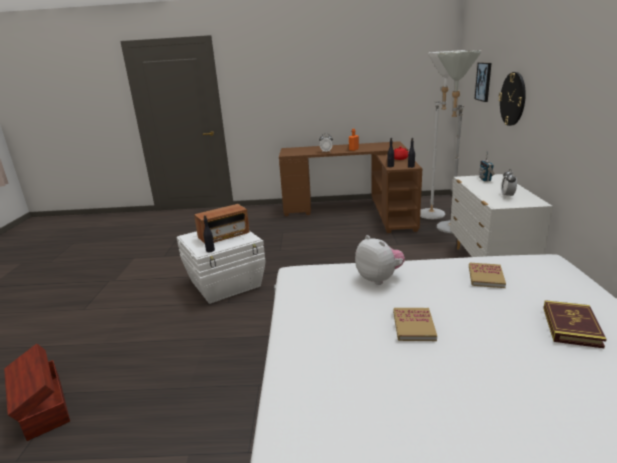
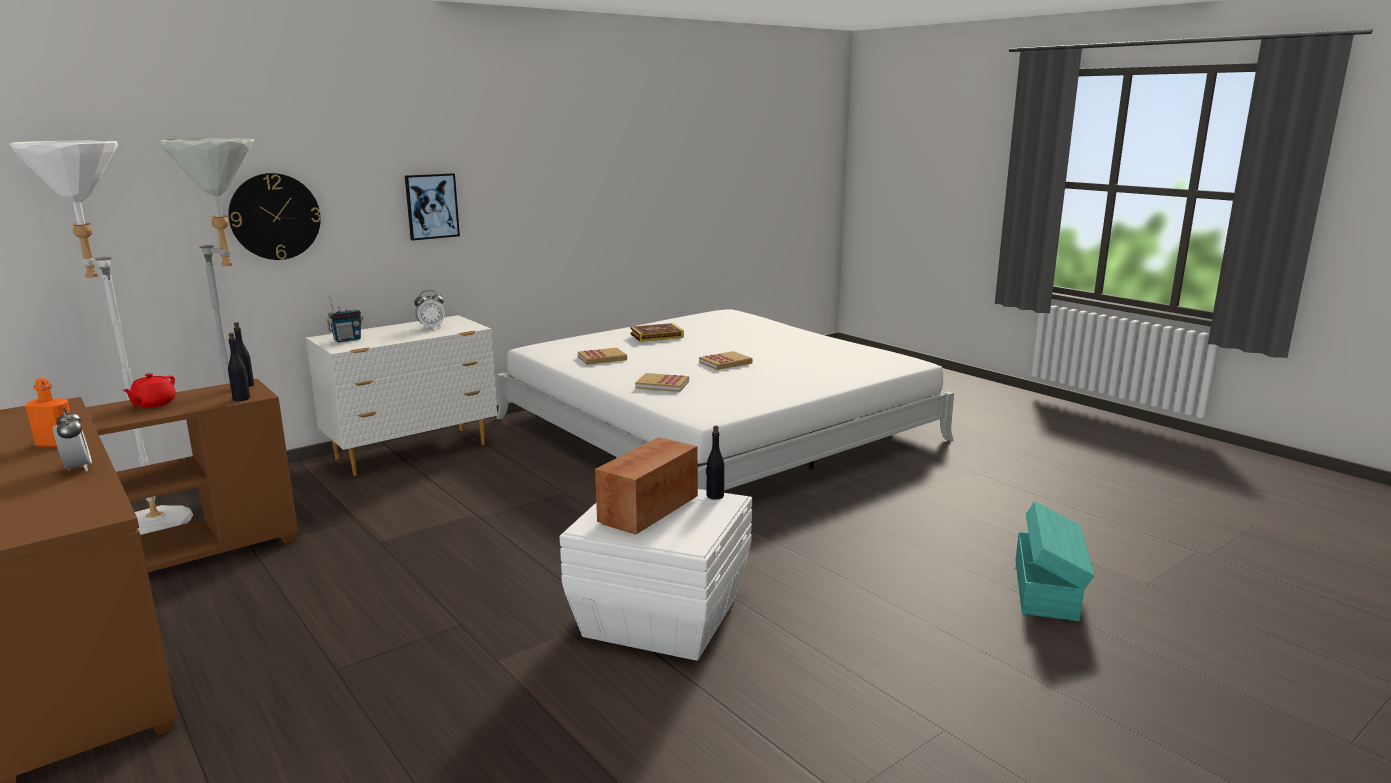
camera: 130 degrees left, 5 degrees down
brown storage box [4,344,70,441] -> turquoise storage box [1016,501,1095,621]
radio [194,204,250,244] -> radio turned 75 degrees counterclockwise [595,437,698,535]
plush toy [355,235,405,285] -> book [635,373,689,392]
picture [474,62,492,102] -> picture moved to [405,173,460,240]

